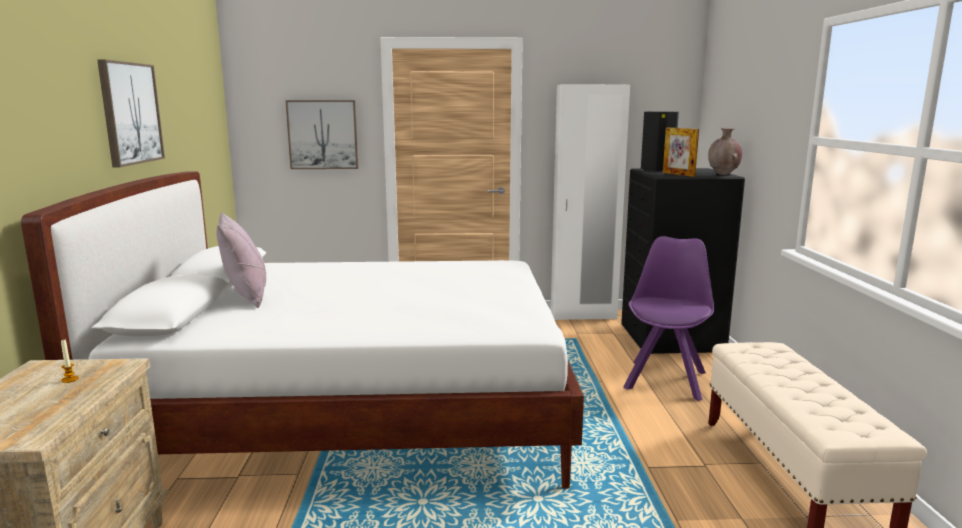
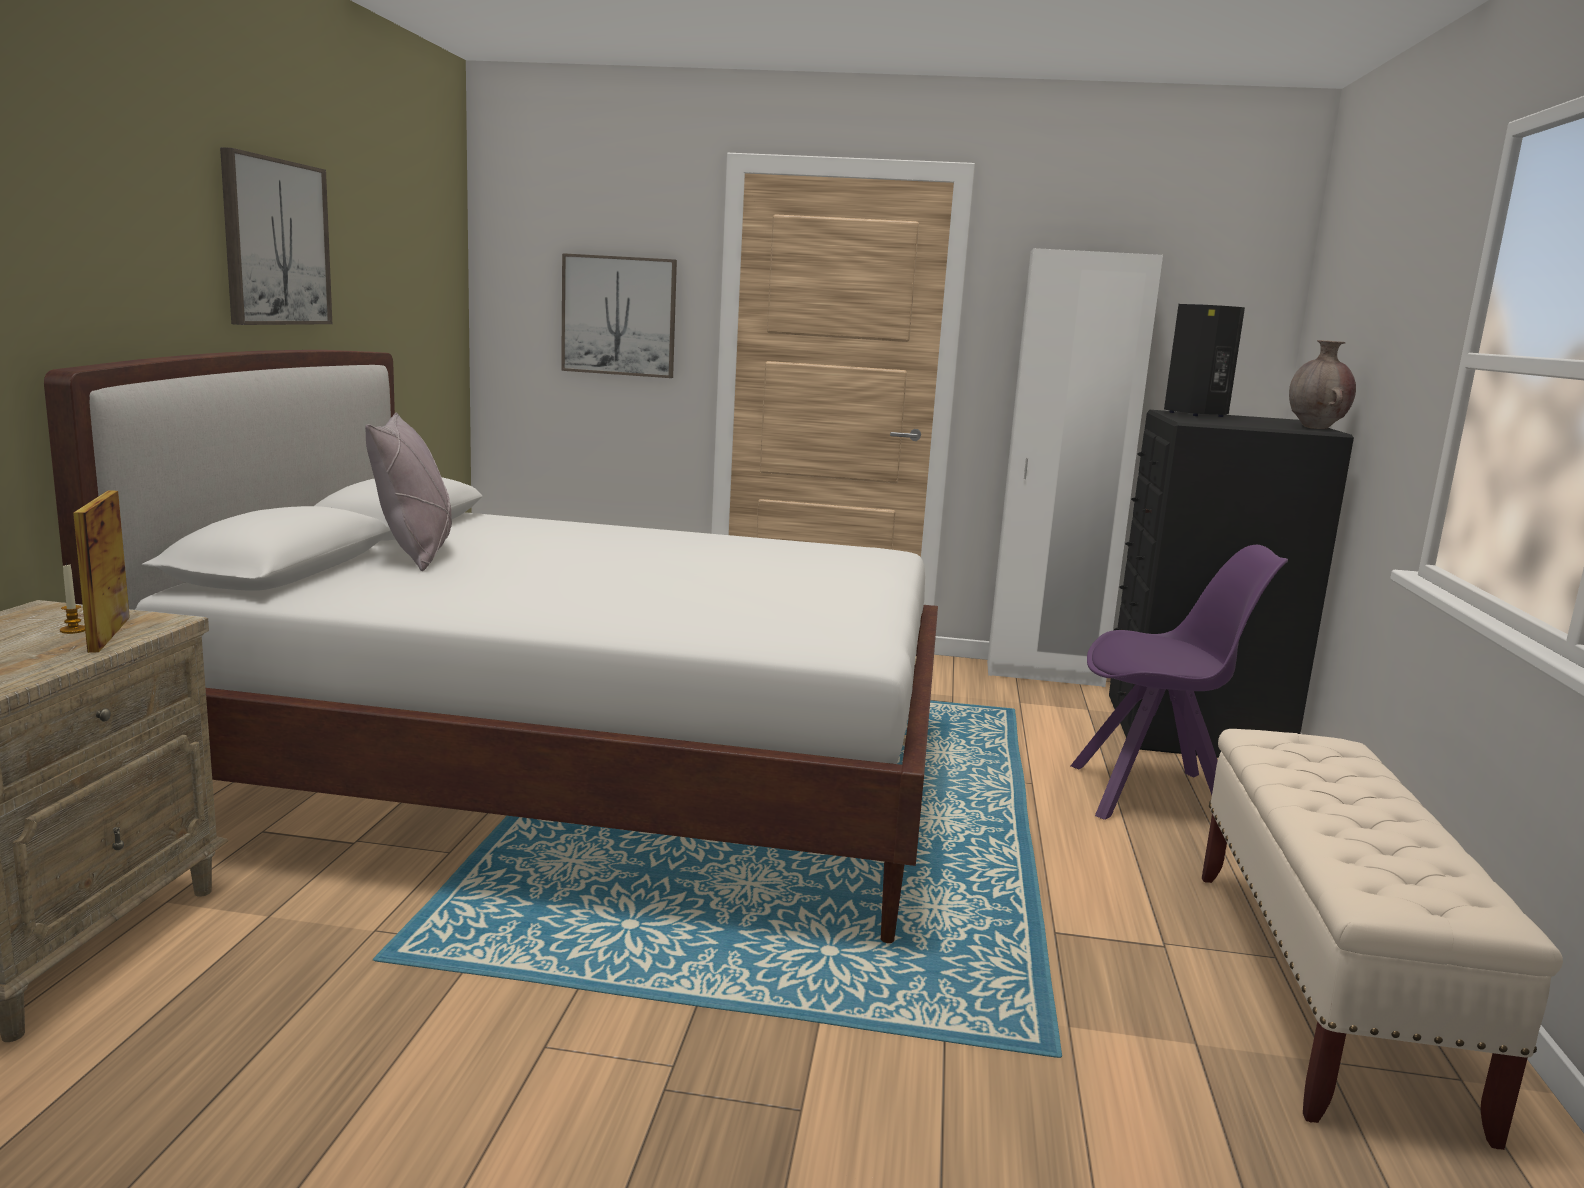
camera: 10 degrees right, 0 degrees up
purple chair [623,236,714,401] -> purple chair turned 60 degrees clockwise [1071,545,1288,820]
picture frame [663,128,699,177] -> picture frame moved to [73,491,130,653]

